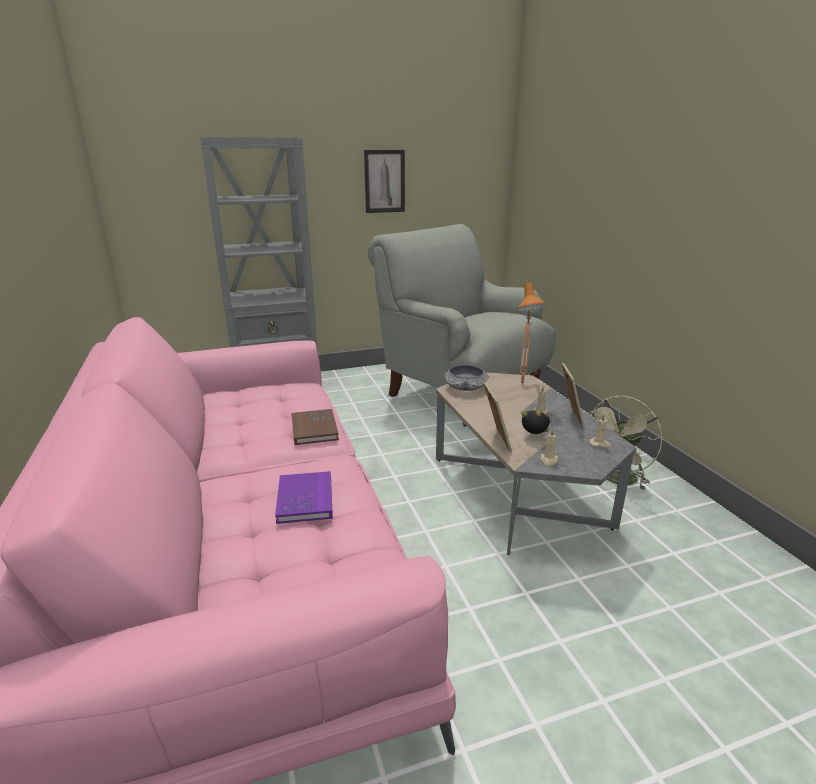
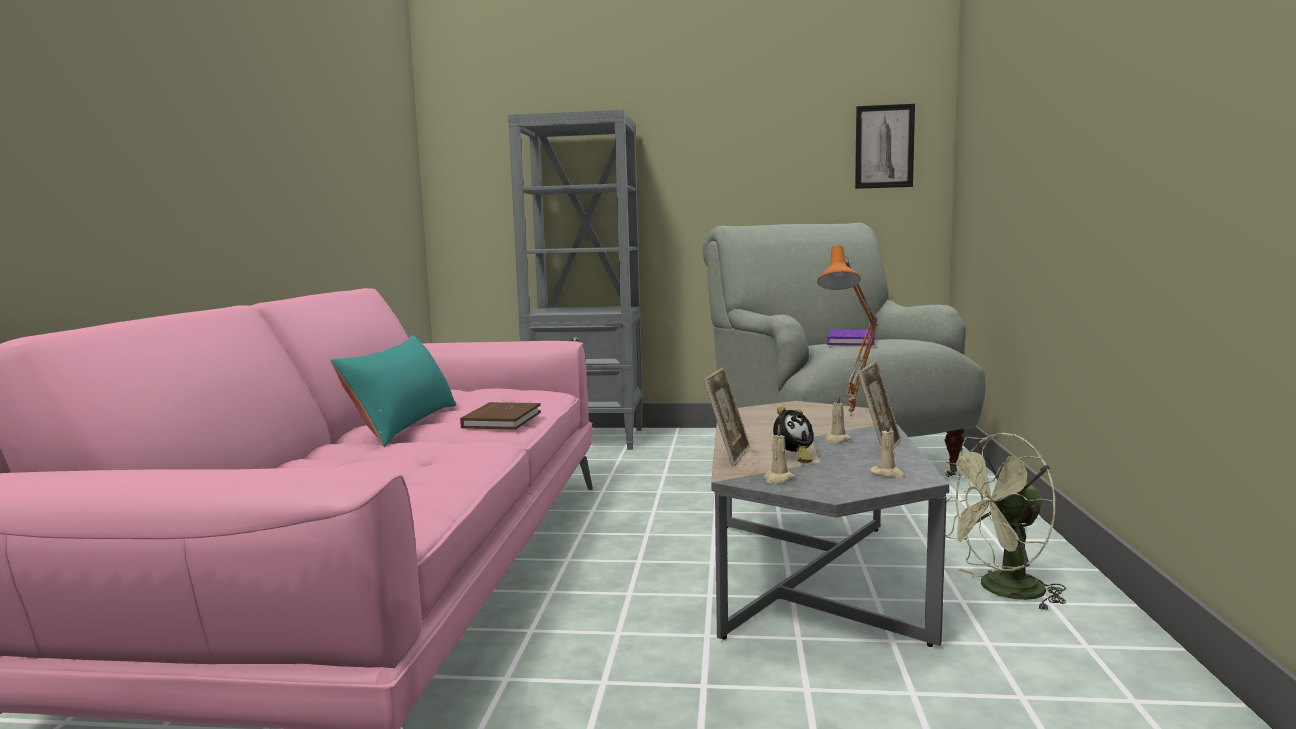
camera: 25 degrees right, 15 degrees down
purple book [275,471,333,524] -> purple book moved to [827,330,875,346]
picture [364,150,405,213] -> picture moved to [855,104,915,189]
bowl [444,365,489,391] -> none
alarm clock [521,410,550,434] -> alarm clock turned 90 degrees clockwise [773,406,814,463]
none -> turquoise pillow [331,335,456,447]

